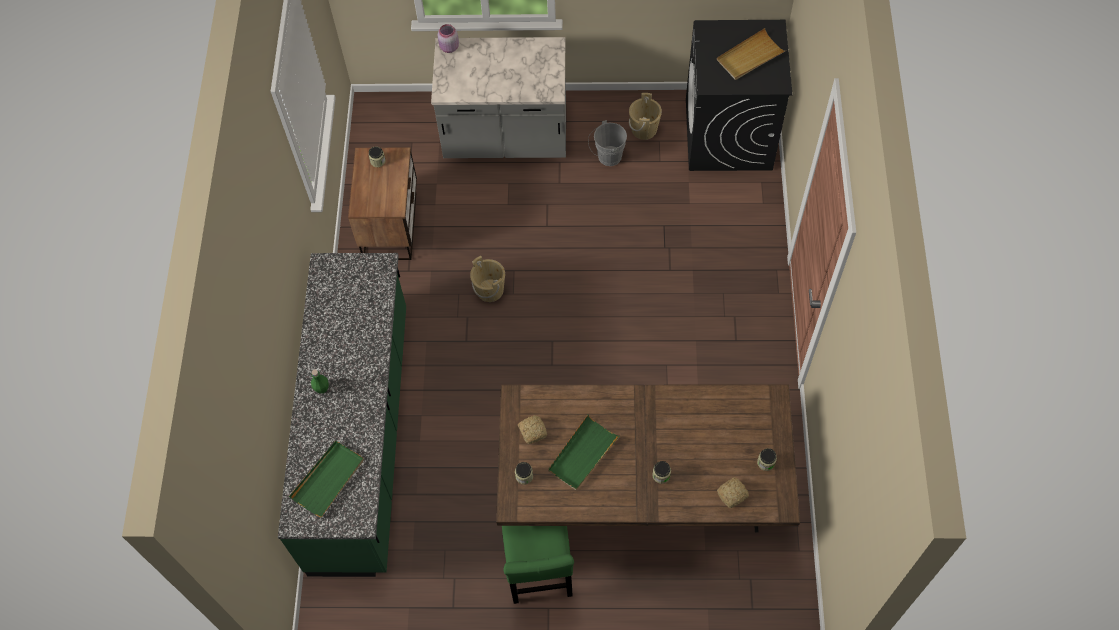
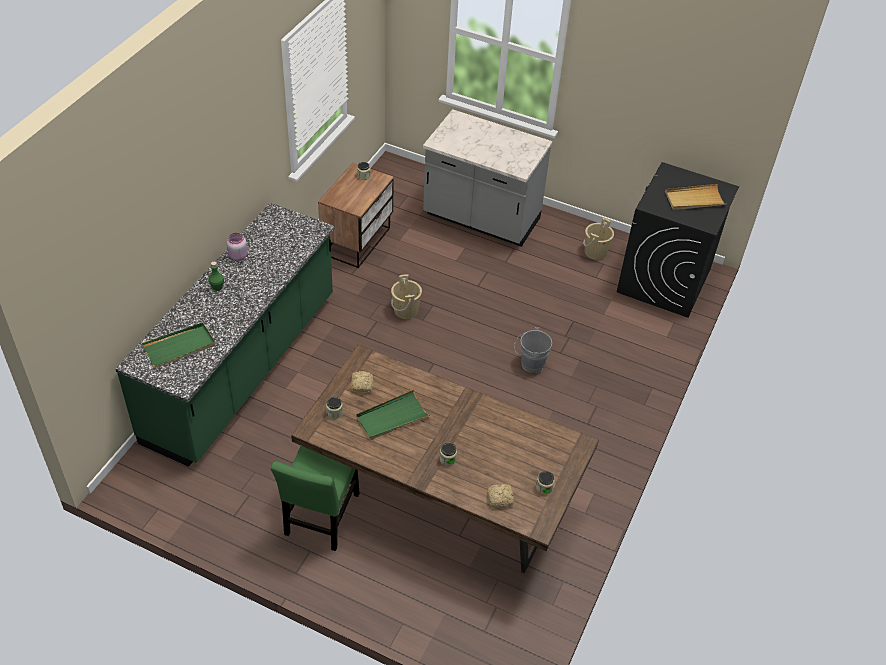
camera: 20 degrees right, 15 degrees down
pink jar [438,24,459,53] -> pink jar moved to [227,233,248,261]
grey bucket [588,120,627,166] -> grey bucket moved to [514,327,552,373]

